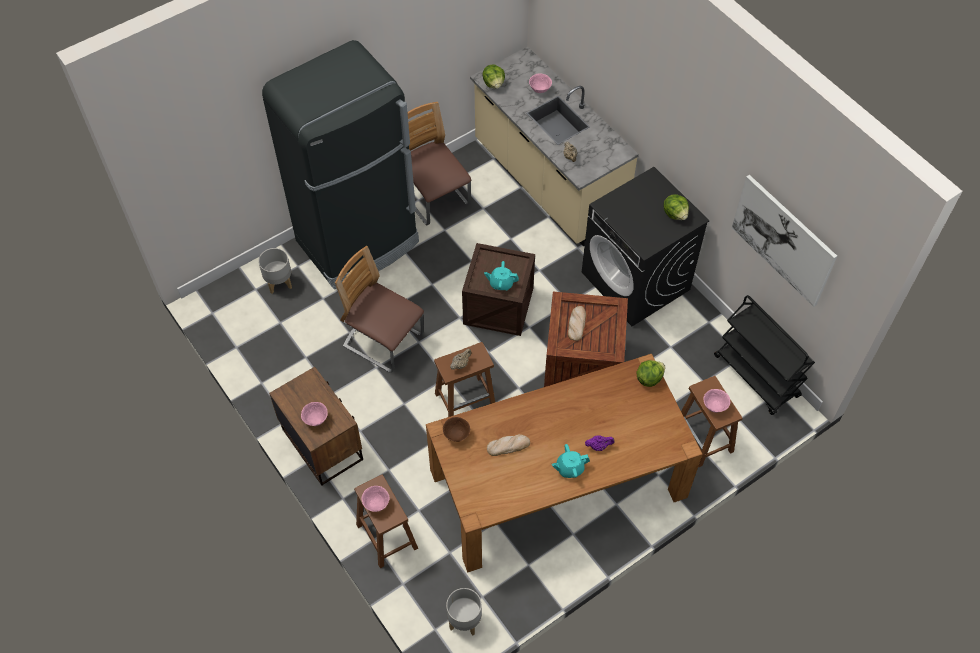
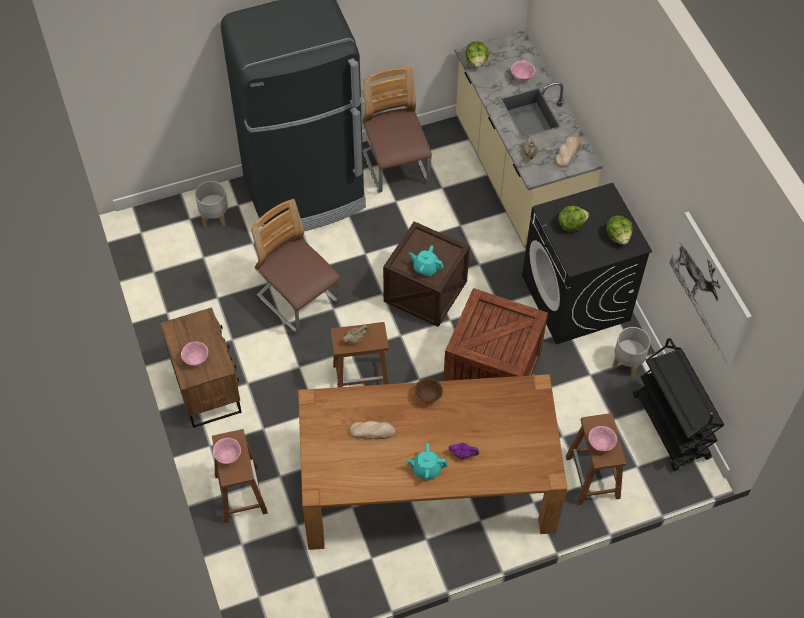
camera: 15 degrees right, 0 degrees up
brown bowl [443,417,470,442] -> brown bowl moved to [415,378,443,403]
grey planter [446,588,482,636] -> grey planter moved to [612,327,650,377]
bread [568,306,586,341] -> bread moved to [555,136,579,167]
lettuce [637,360,665,387] -> lettuce moved to [559,206,589,232]

